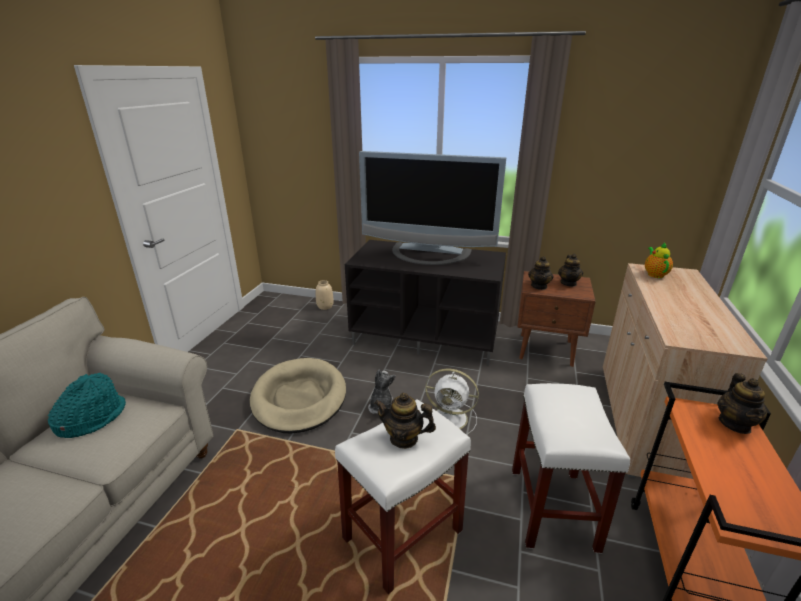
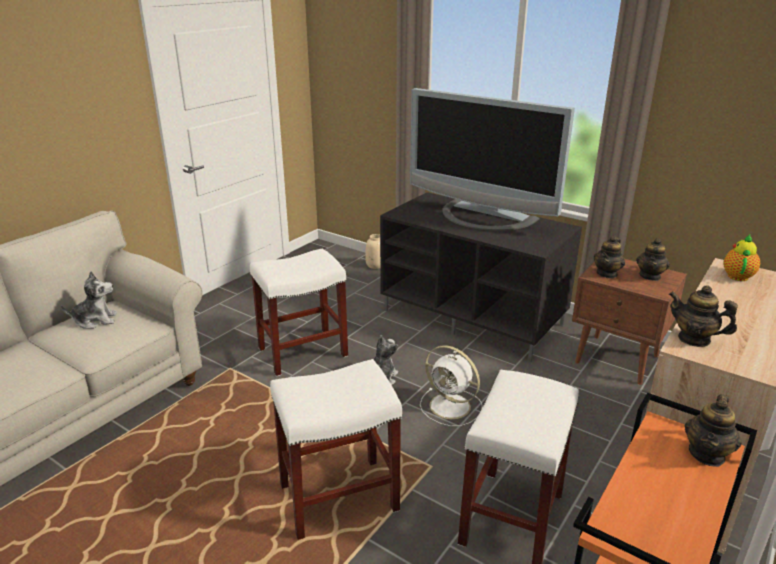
camera: 20 degrees right, 0 degrees up
turquoise hat [48,373,126,438] -> plush toy [61,271,117,329]
beige dog bed [250,358,346,433] -> white stool [250,249,348,377]
teapot [374,393,436,449] -> teapot moved to [669,285,738,347]

